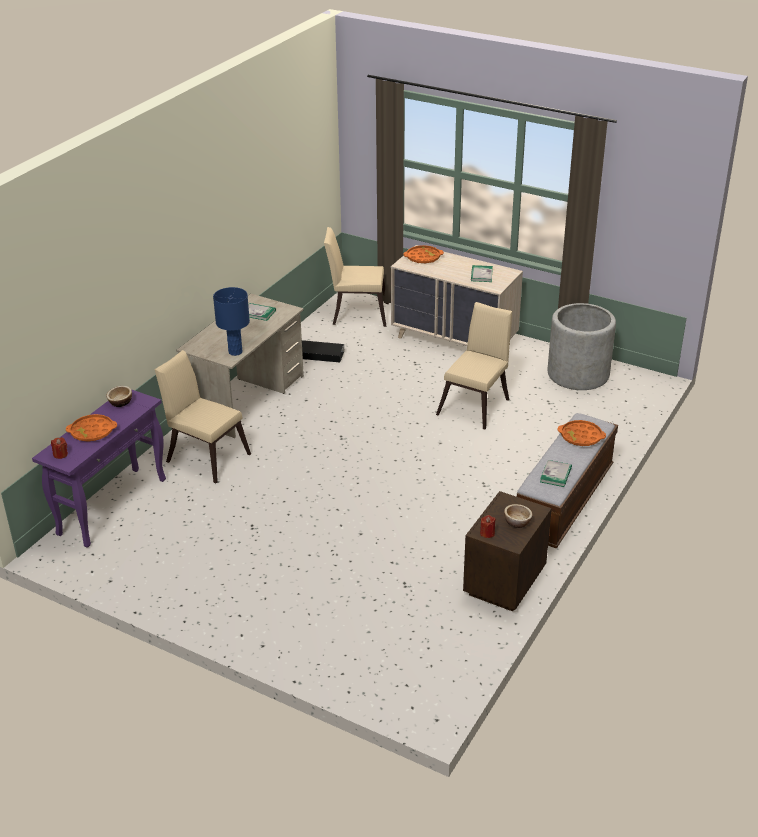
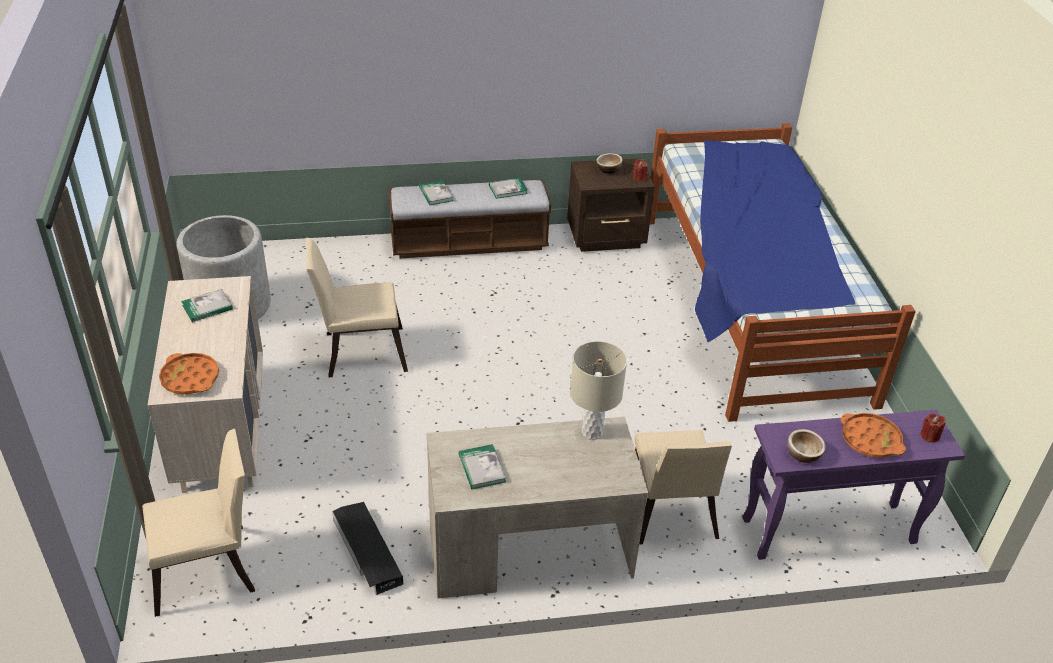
camera: 130 degrees left, 5 degrees up
blue table lamp [213,287,250,356] -> beige table lamp [570,341,627,440]
beige chair [324,227,389,327] -> beige chair turned 75 degrees counterclockwise [142,429,255,617]
orange tray [557,420,606,446] -> book [419,180,453,205]
none -> bed [650,123,916,422]

